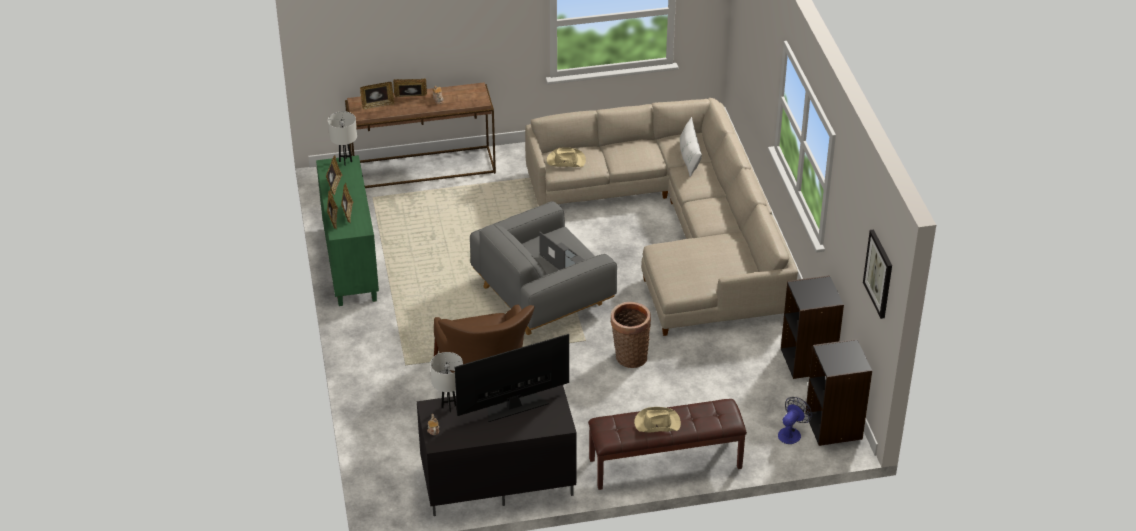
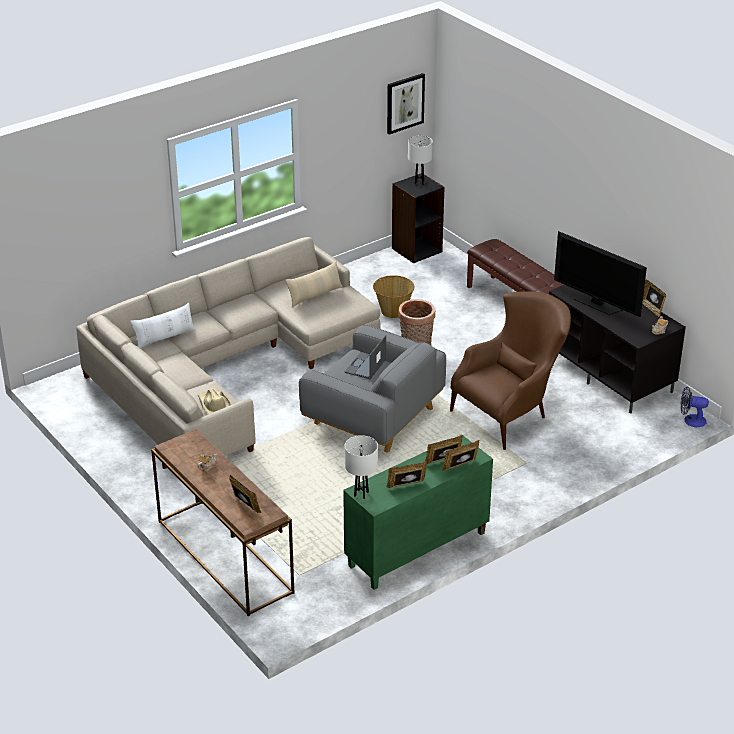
camera: 115 degrees left, 5 degrees down
picture frame [393,79,427,97] -> picture frame moved to [642,279,666,317]
white table lamp [430,352,463,412] -> white table lamp moved to [408,136,433,185]
beige hat [634,407,681,433] -> none
fan [778,397,812,444] -> fan moved to [681,387,709,427]
black bookcase [781,275,844,379] -> none
none -> beige pillow [285,261,343,307]
none -> basket [373,275,414,318]

